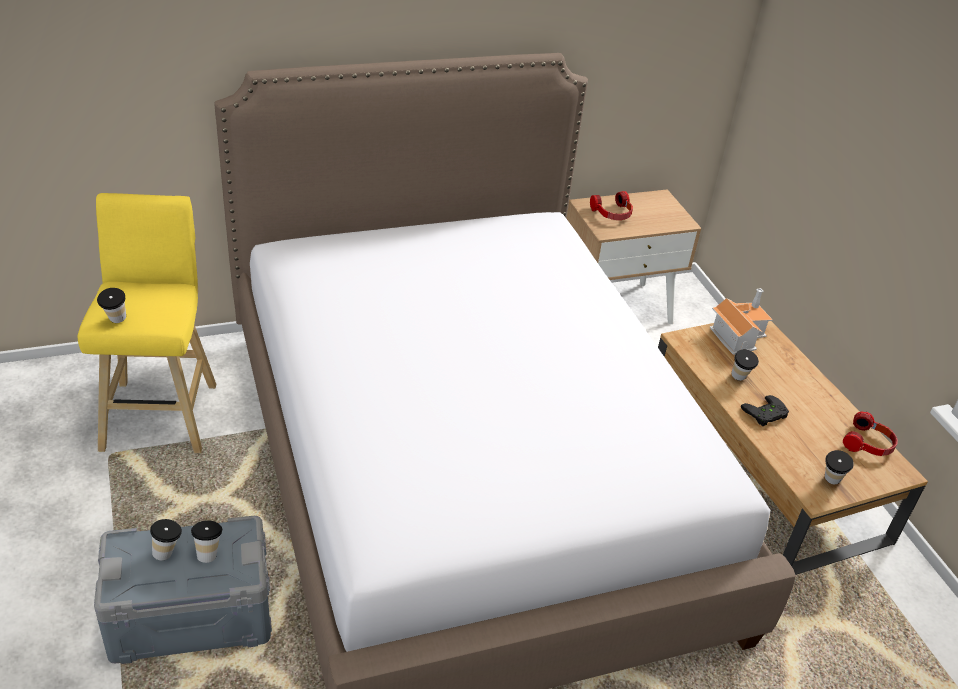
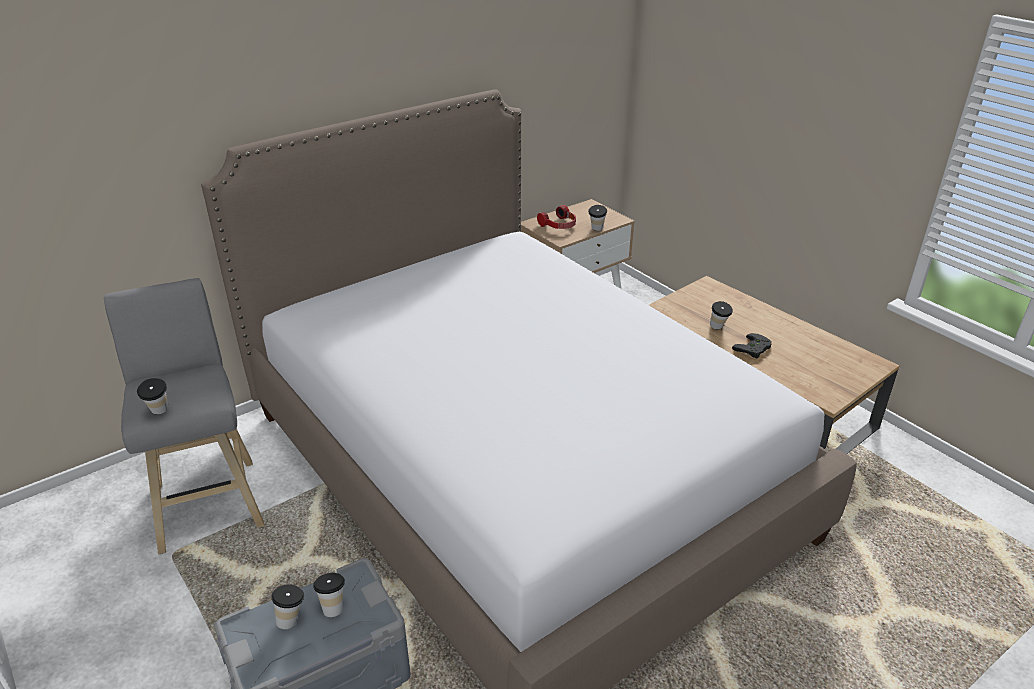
camera: 15 degrees left, 5 degrees down
yellow stool [78,193,216,453] -> grey stool [104,278,265,554]
toy house [710,288,773,355] -> none
cup [825,450,854,484] -> cup moved to [588,205,607,231]
headphones [843,412,898,456] -> none

